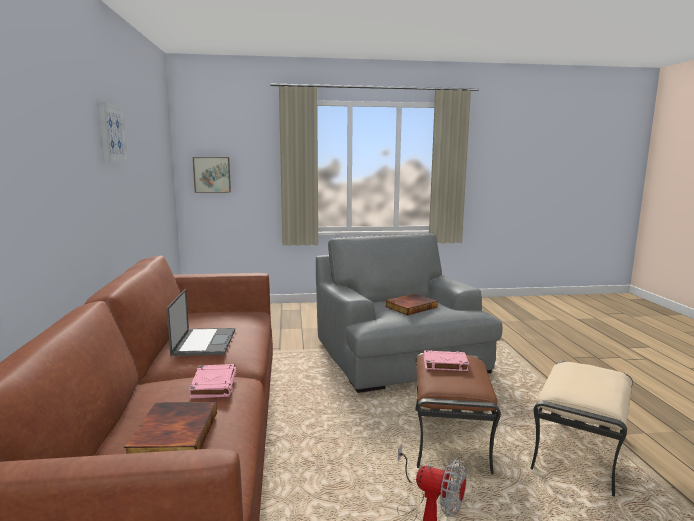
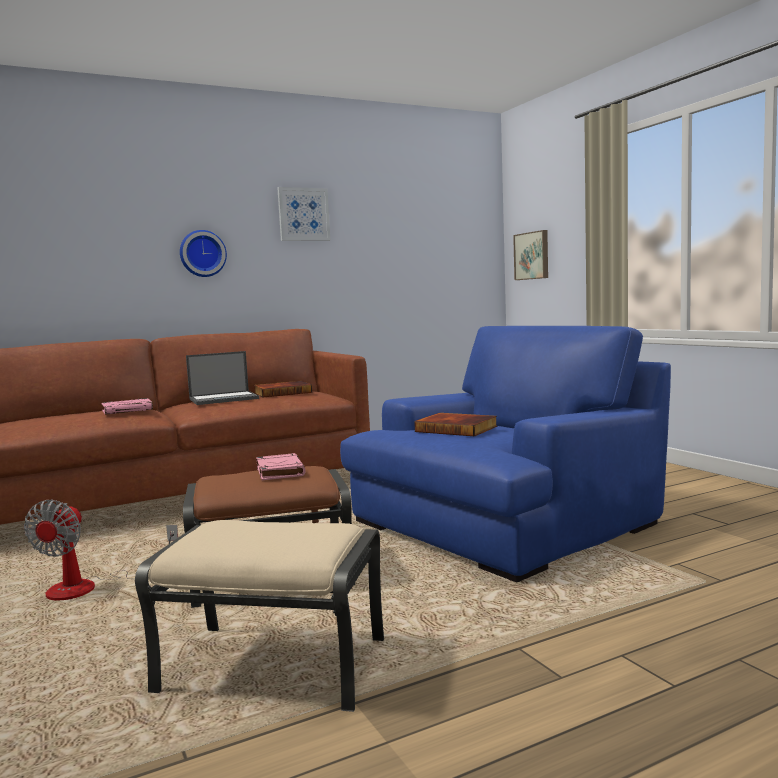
camera: 70 degrees right, 5 degrees down
book [124,402,217,454] -> book moved to [254,381,312,398]
grey armchair [316,233,502,393] -> blue armchair [340,326,671,583]
none -> wall clock [180,230,227,277]

